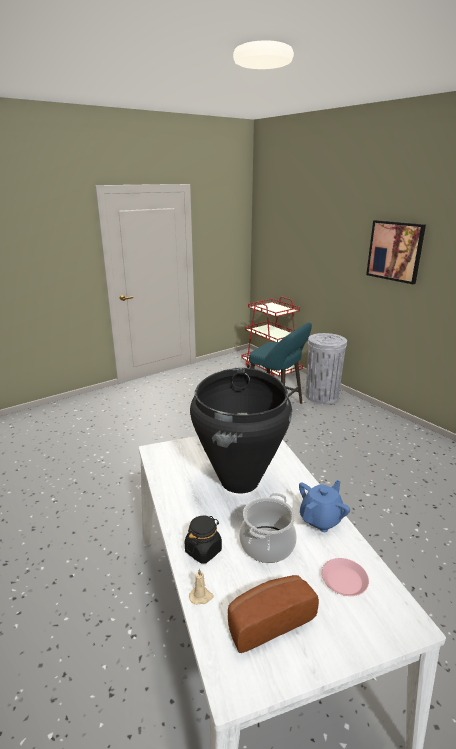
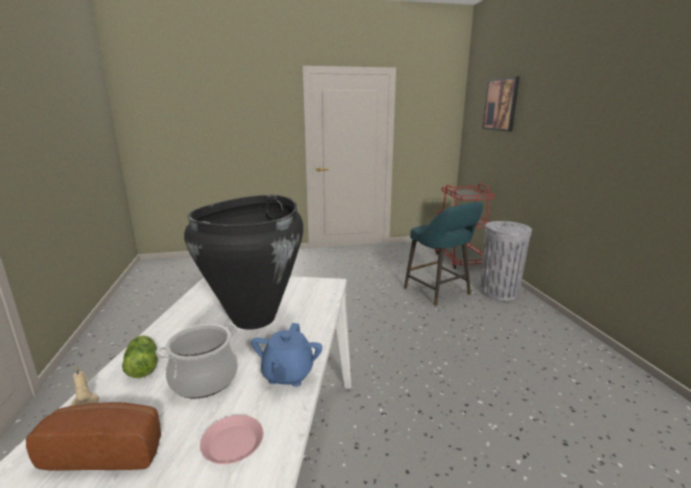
camera: 25 degrees right, 5 degrees down
black jar [185,516,222,564] -> lettuce [122,335,158,378]
blue teapot [299,480,350,532] -> blue teapot turned 120 degrees clockwise [251,323,322,387]
picture [366,220,426,284] -> picture moved to [482,76,520,132]

